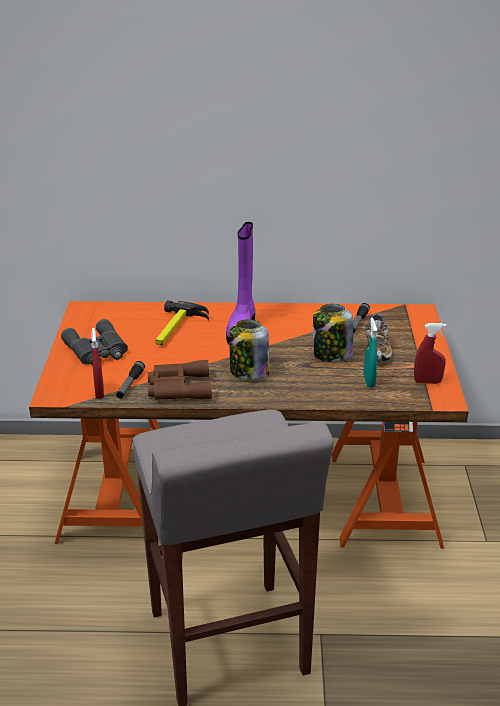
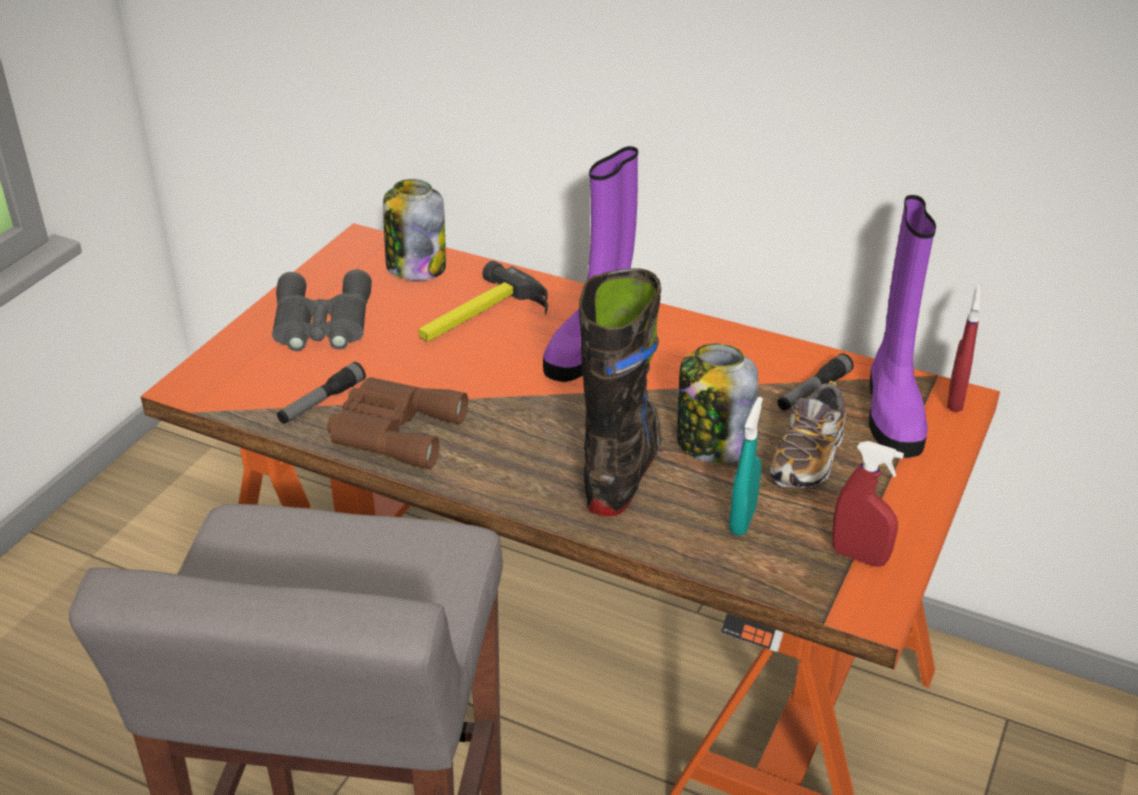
camera: 25 degrees right, 5 degrees up
red spray bottle [91,328,104,399] -> red spray bottle moved to [947,284,982,412]
jar [229,319,269,380] -> jar moved to [383,179,446,280]
none -> black boot [579,268,662,517]
none -> purple boot [869,195,936,458]

